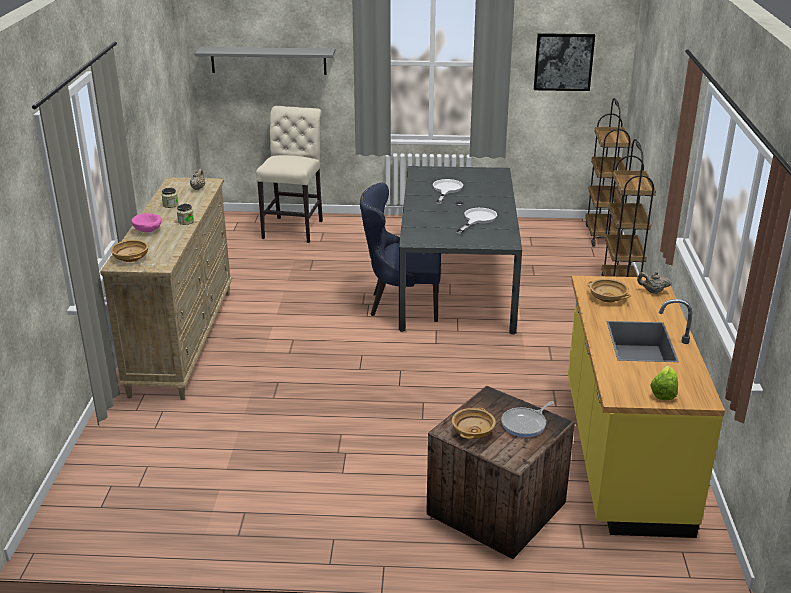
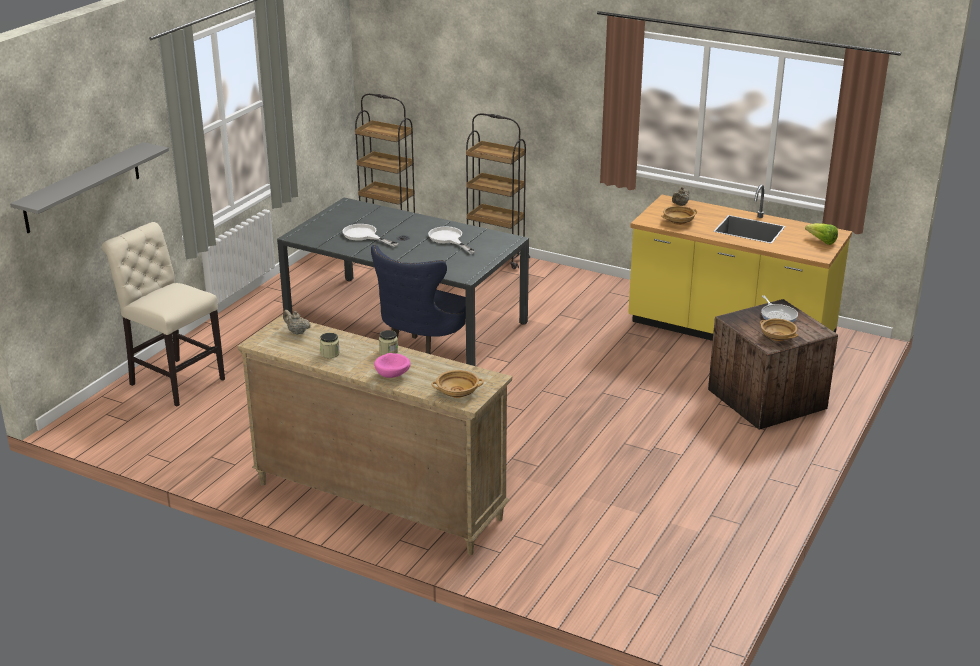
camera: 65 degrees left, 0 degrees up
picture [534,33,595,91] -> none

